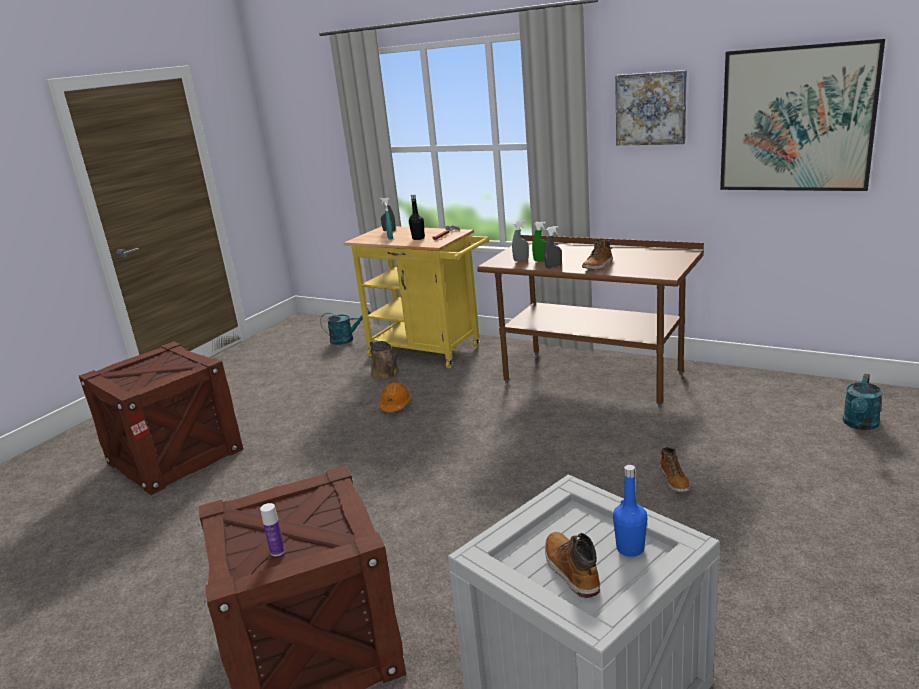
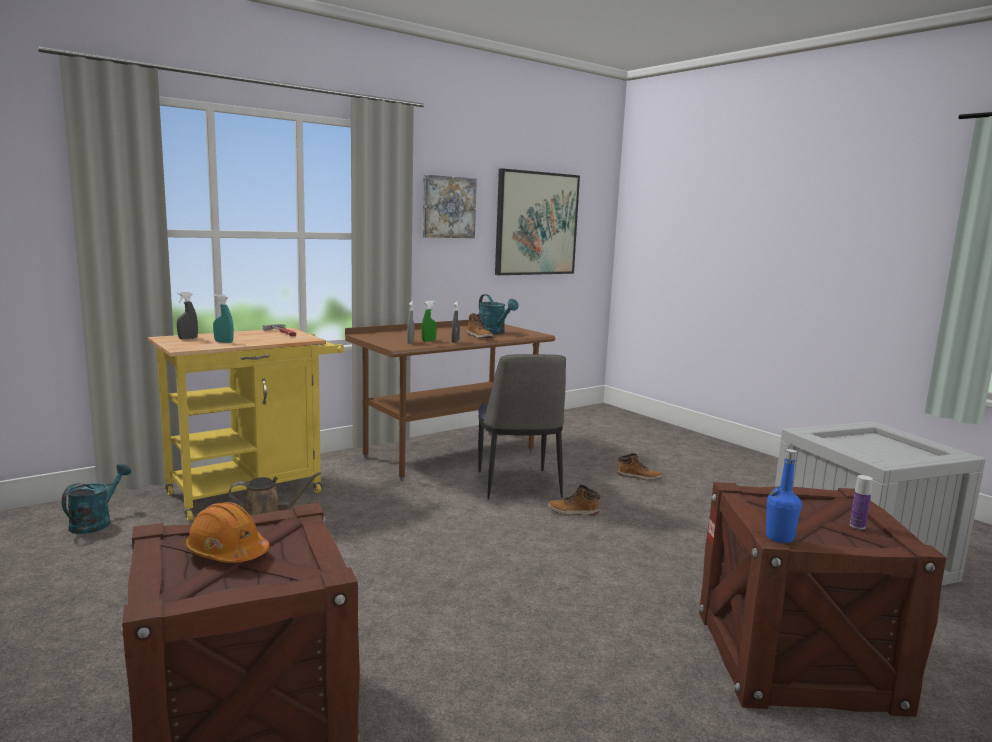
camera: 70 degrees left, 10 degrees down
orange hard hat [379,382,411,412] -> orange hard hat moved to [185,502,270,563]
black bottle [409,195,425,240] -> none
boot [545,532,600,598] -> boot moved to [548,485,600,515]
blue bottle [613,465,647,557] -> blue bottle moved to [766,449,802,543]
turquoise watering can [843,374,883,430] -> turquoise watering can moved to [479,294,518,335]
none -> chair [478,354,566,500]

